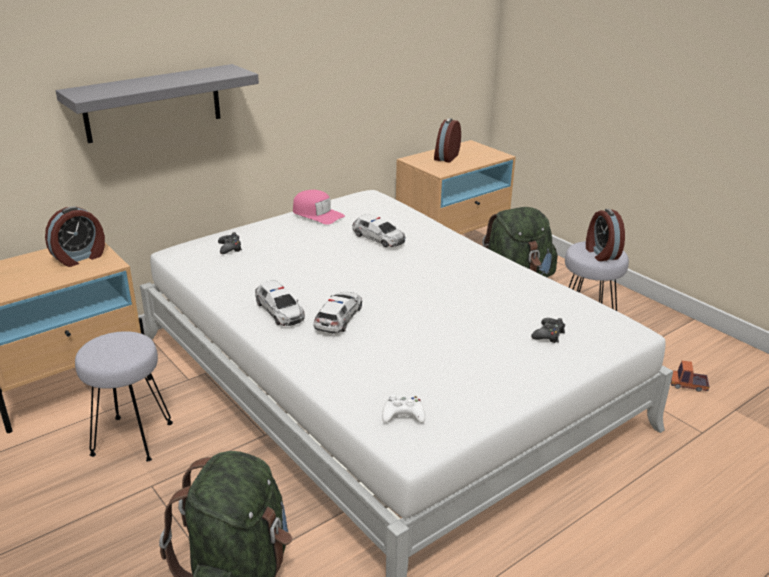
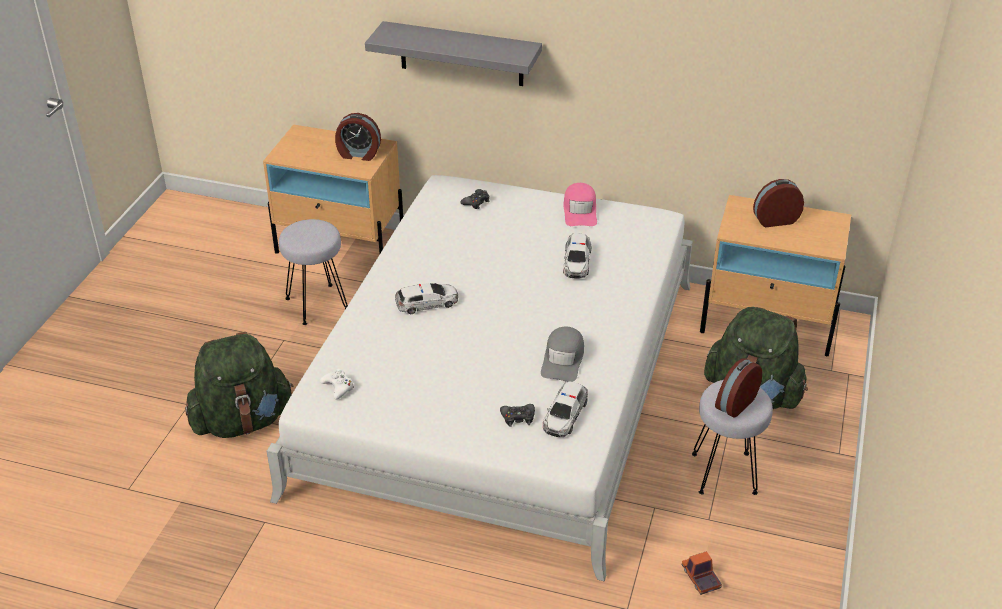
camera: 55 degrees right, 10 degrees up
toy car [255,280,305,326] -> toy car moved to [543,381,588,437]
none -> grey cap [541,326,584,382]

